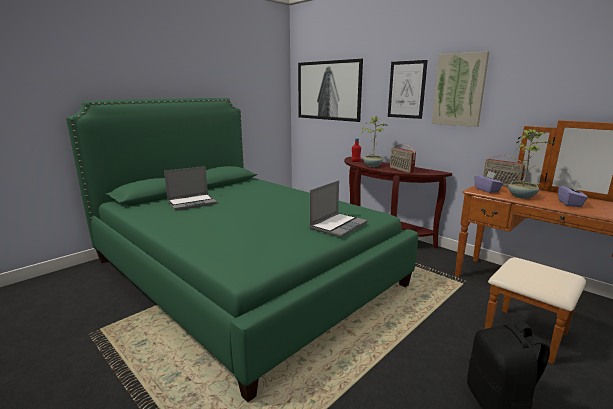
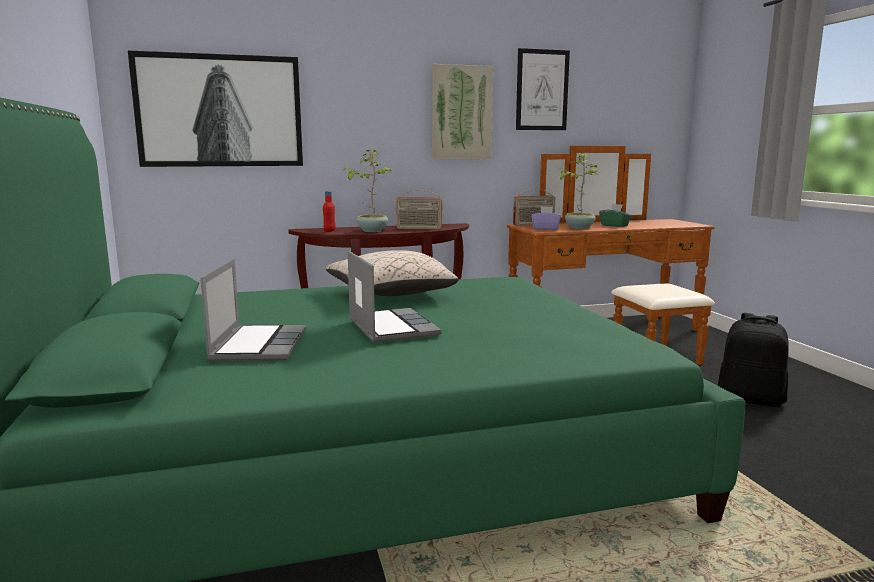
camera: 60 degrees left, 5 degrees down
laptop [309,180,368,238] -> laptop moved to [348,251,442,343]
picture [388,60,428,119] -> picture moved to [516,48,570,130]
purple tissue box [558,182,588,207] -> green tissue box [599,204,632,227]
none -> beige pillow [326,250,458,296]

